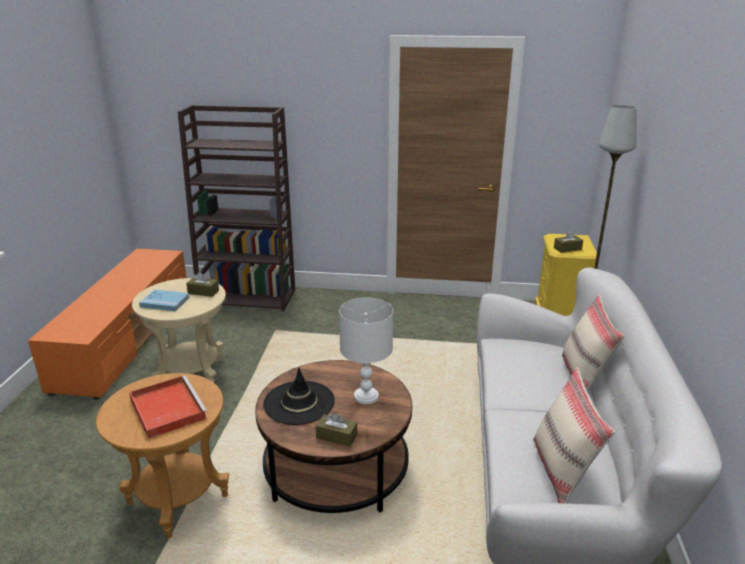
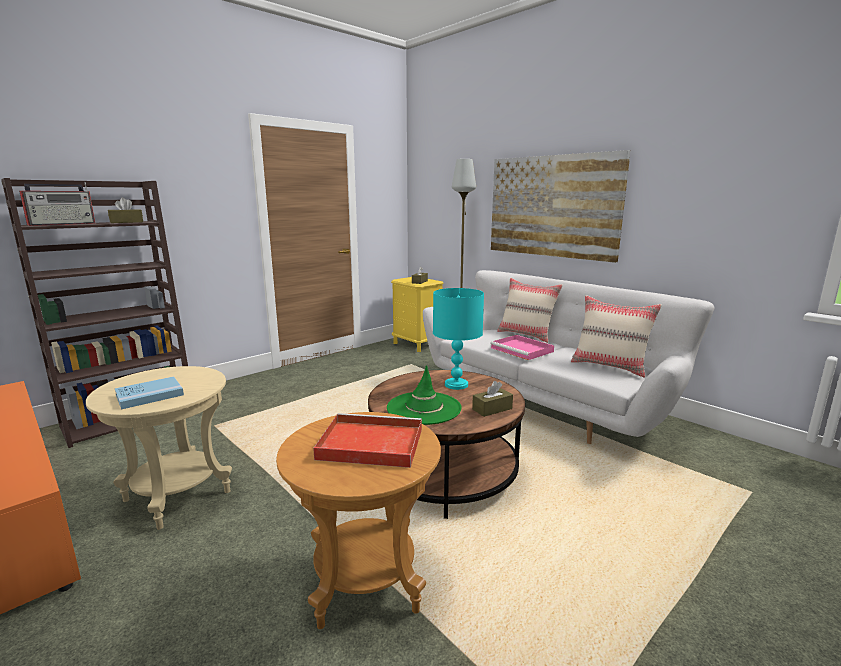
camera: 50 degrees left, 10 degrees down
brown tissue box [186,272,219,297] -> brown tissue box moved to [108,197,143,223]
black hat [263,368,335,425] -> green hat [387,365,461,425]
white table lamp [339,297,393,404] -> turquoise table lamp [433,288,484,390]
none -> radio [19,182,96,226]
none -> pink tray [490,335,554,360]
none -> picture [491,150,631,263]

